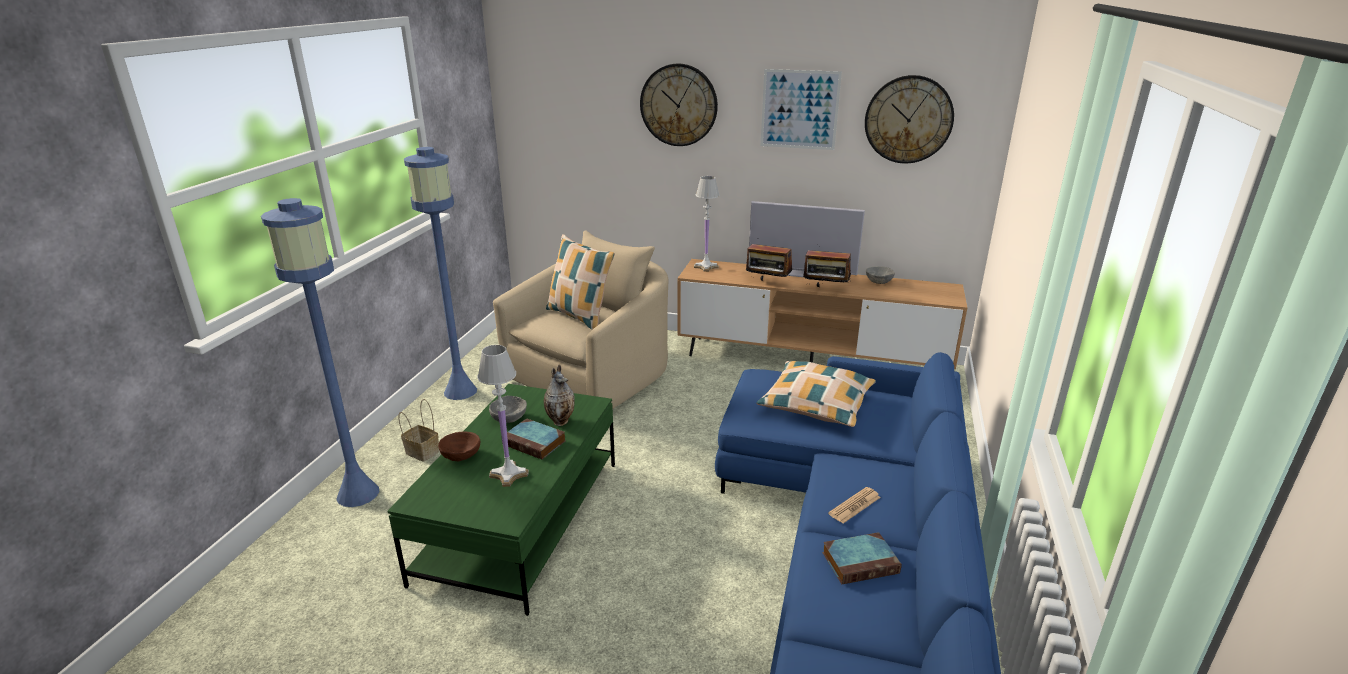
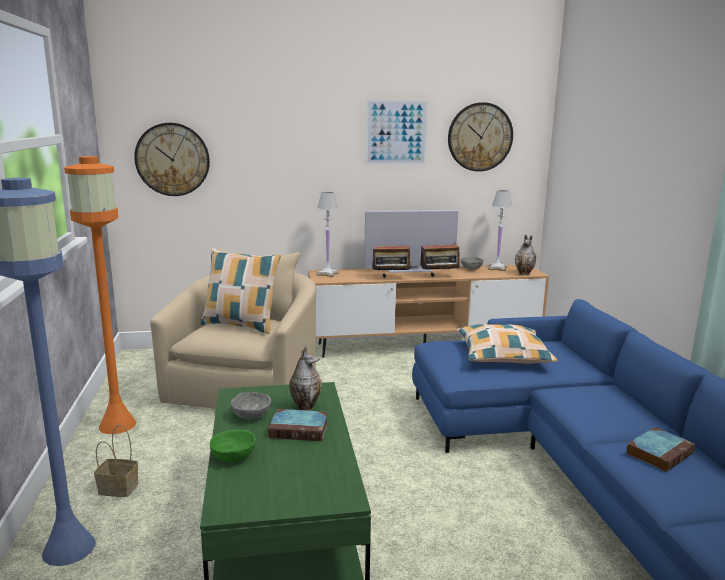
camera: 25 degrees left, 10 degrees down
blue floor lamp [404,147,477,400] -> orange floor lamp [64,156,137,434]
brown bowl [438,431,480,461] -> green bowl [210,430,256,462]
white table lamp [478,345,529,487] -> white table lamp moved to [488,190,512,271]
wall clock [640,63,718,146] -> wall clock moved to [134,123,210,196]
newspaper [828,487,881,523] -> none
none -> vase [515,235,536,275]

